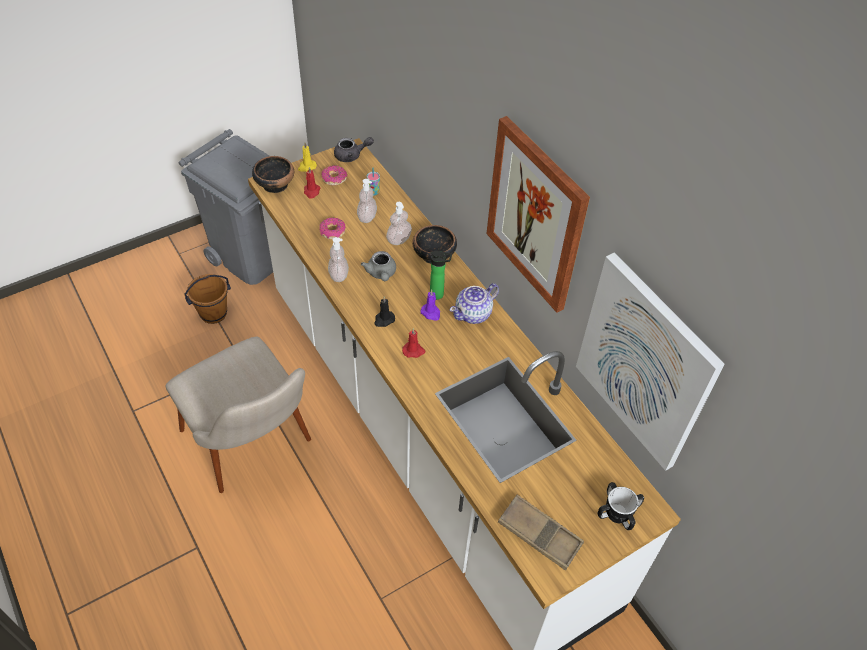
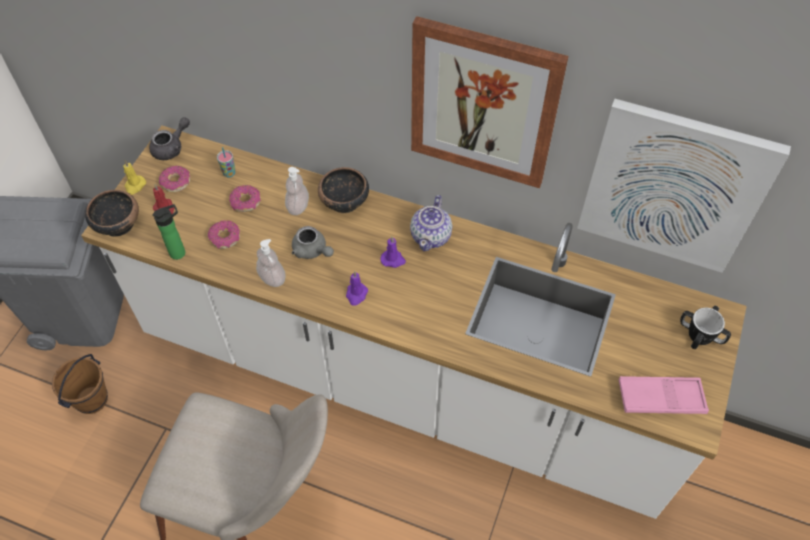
camera: 35 degrees left, 5 degrees up
soap dispenser [357,179,377,223] -> donut [229,185,261,212]
black candle [374,296,395,327] -> purple candle [346,271,368,306]
red candle [402,328,426,358] -> none
bottle [430,251,452,300] -> bottle moved to [152,204,185,260]
brown tray [498,494,584,571] -> pink tray [618,376,709,414]

